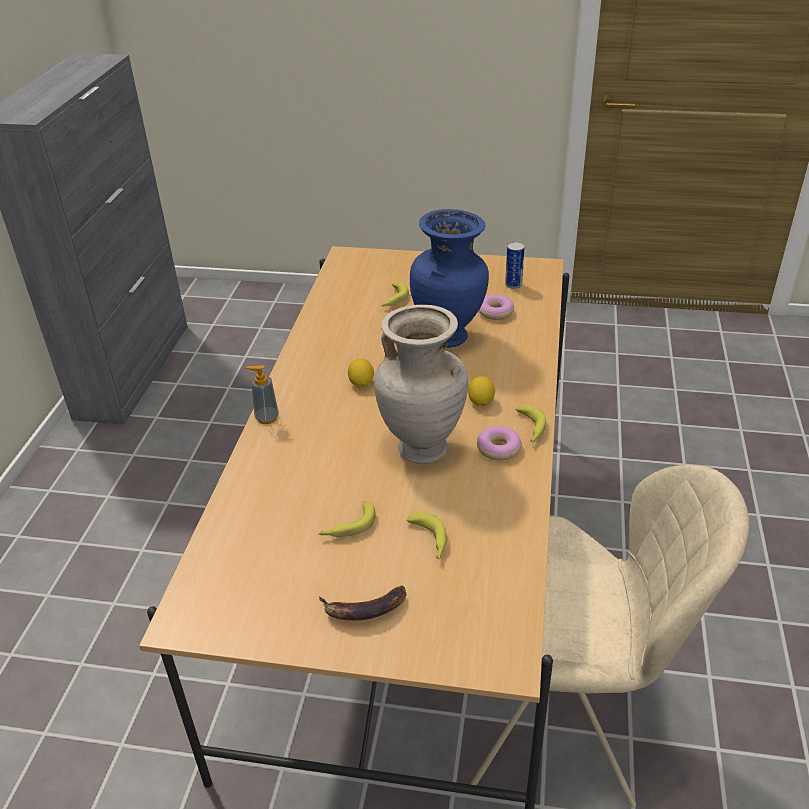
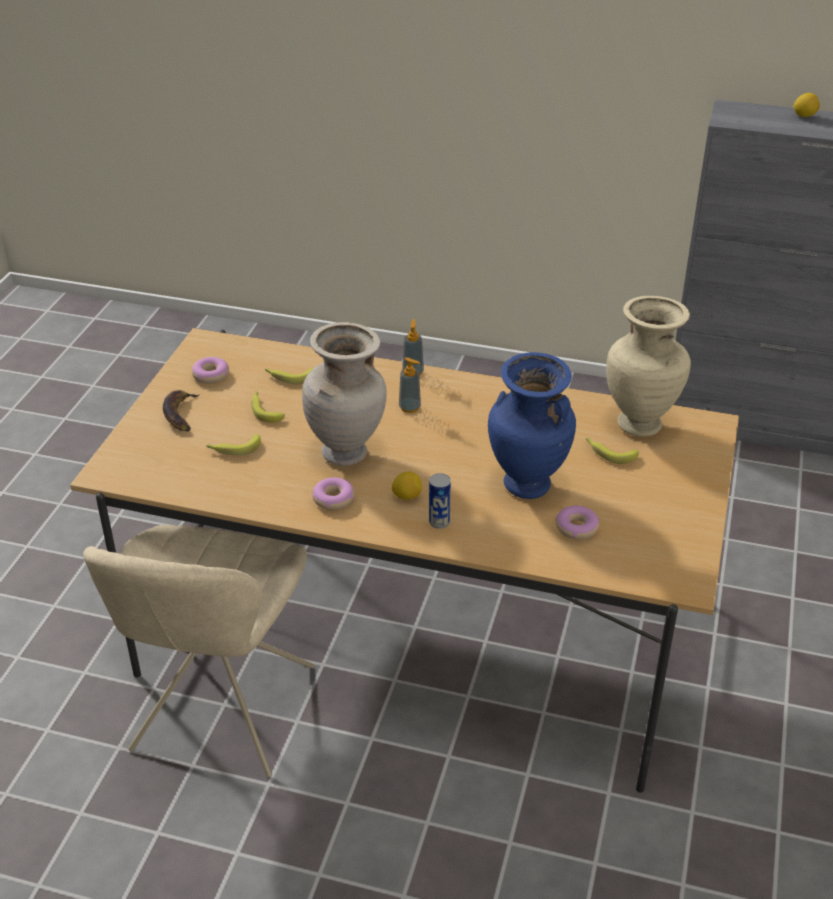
camera: 95 degrees right, 0 degrees up
lemon [348,359,374,388] -> lemon moved to [794,93,820,117]
can [505,242,525,289] -> can moved to [429,473,451,529]
banana [516,405,546,443] -> banana moved to [264,368,313,384]
none -> donut [192,357,229,384]
none -> soap dispenser [399,357,421,413]
none -> beige vase [606,296,691,437]

